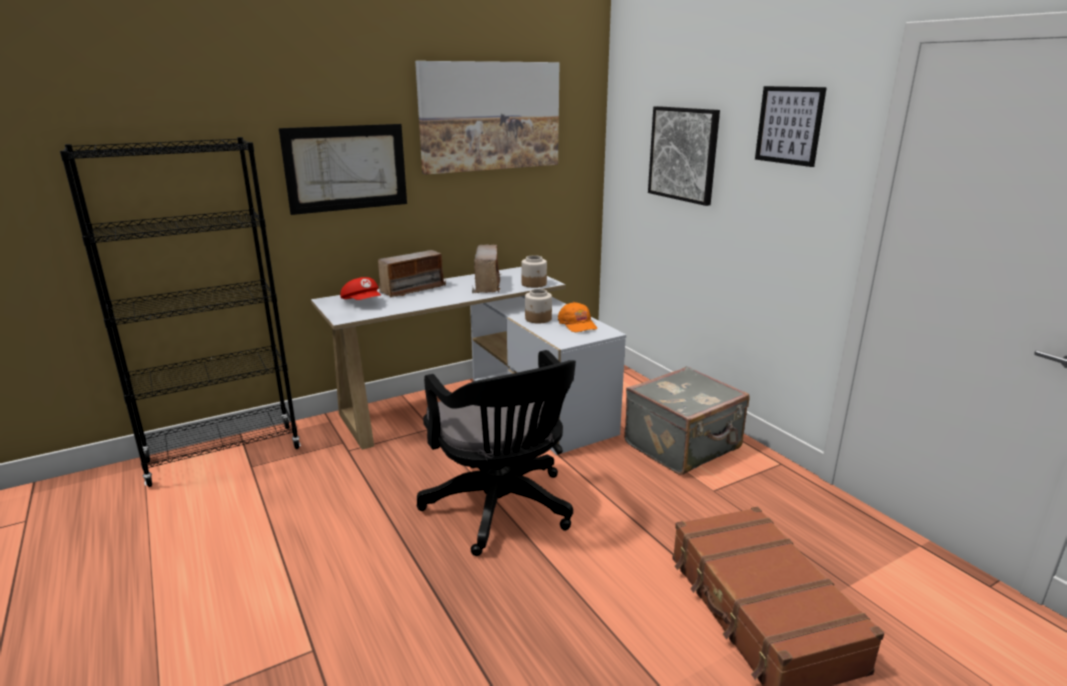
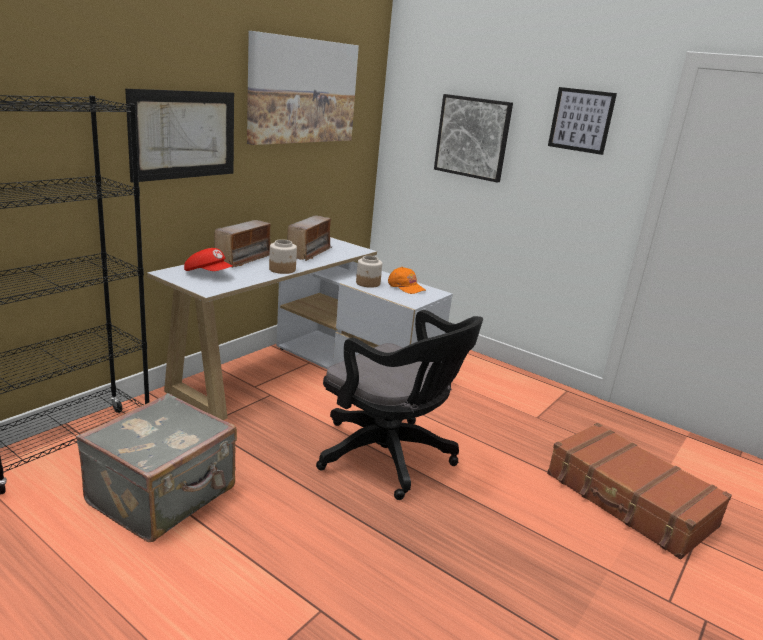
camera: 25 degrees left, 0 degrees up
radio [472,245,501,293] -> radio turned 45 degrees clockwise [287,216,331,261]
jar [521,255,547,288] -> jar moved to [269,239,297,274]
grey suitcase [624,366,750,475] -> grey suitcase moved to [76,393,237,542]

